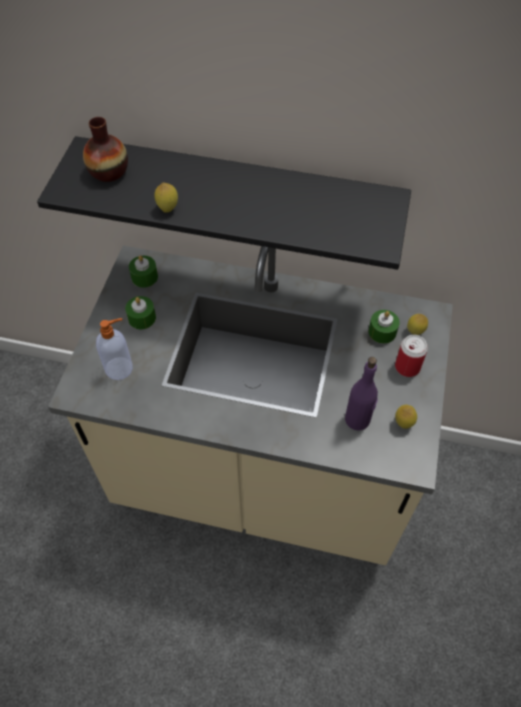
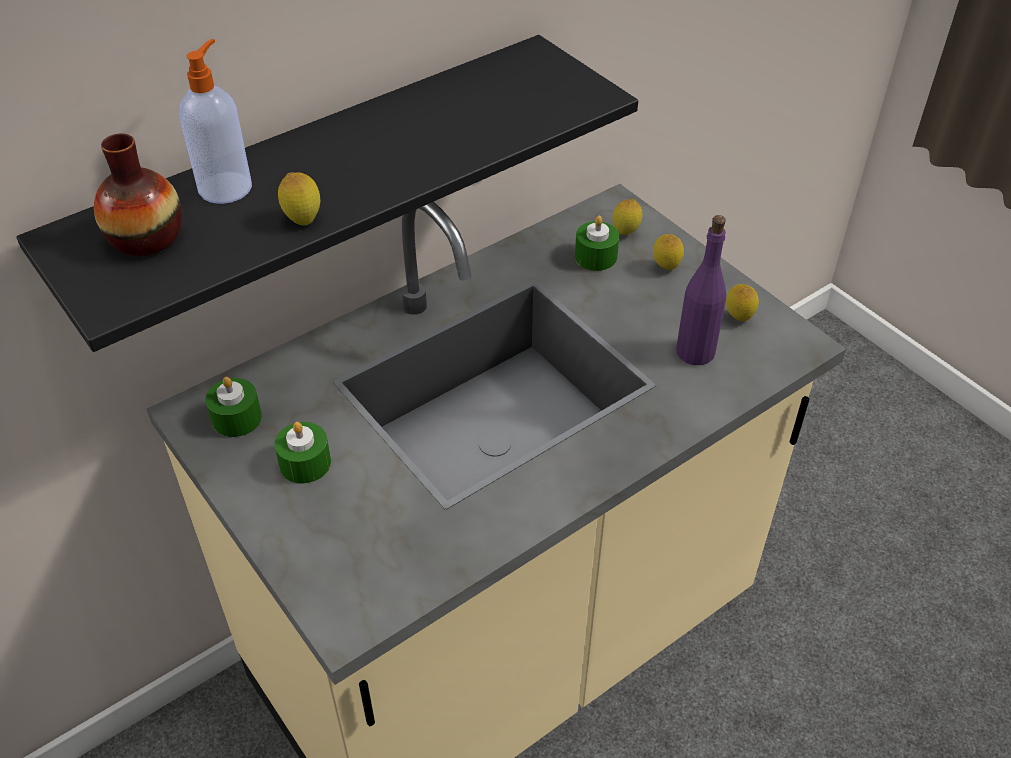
camera: 50 degrees left, 10 degrees down
soap dispenser [96,318,133,380] -> soap dispenser moved to [180,39,252,204]
can [395,335,428,377] -> lemon [653,234,684,270]

